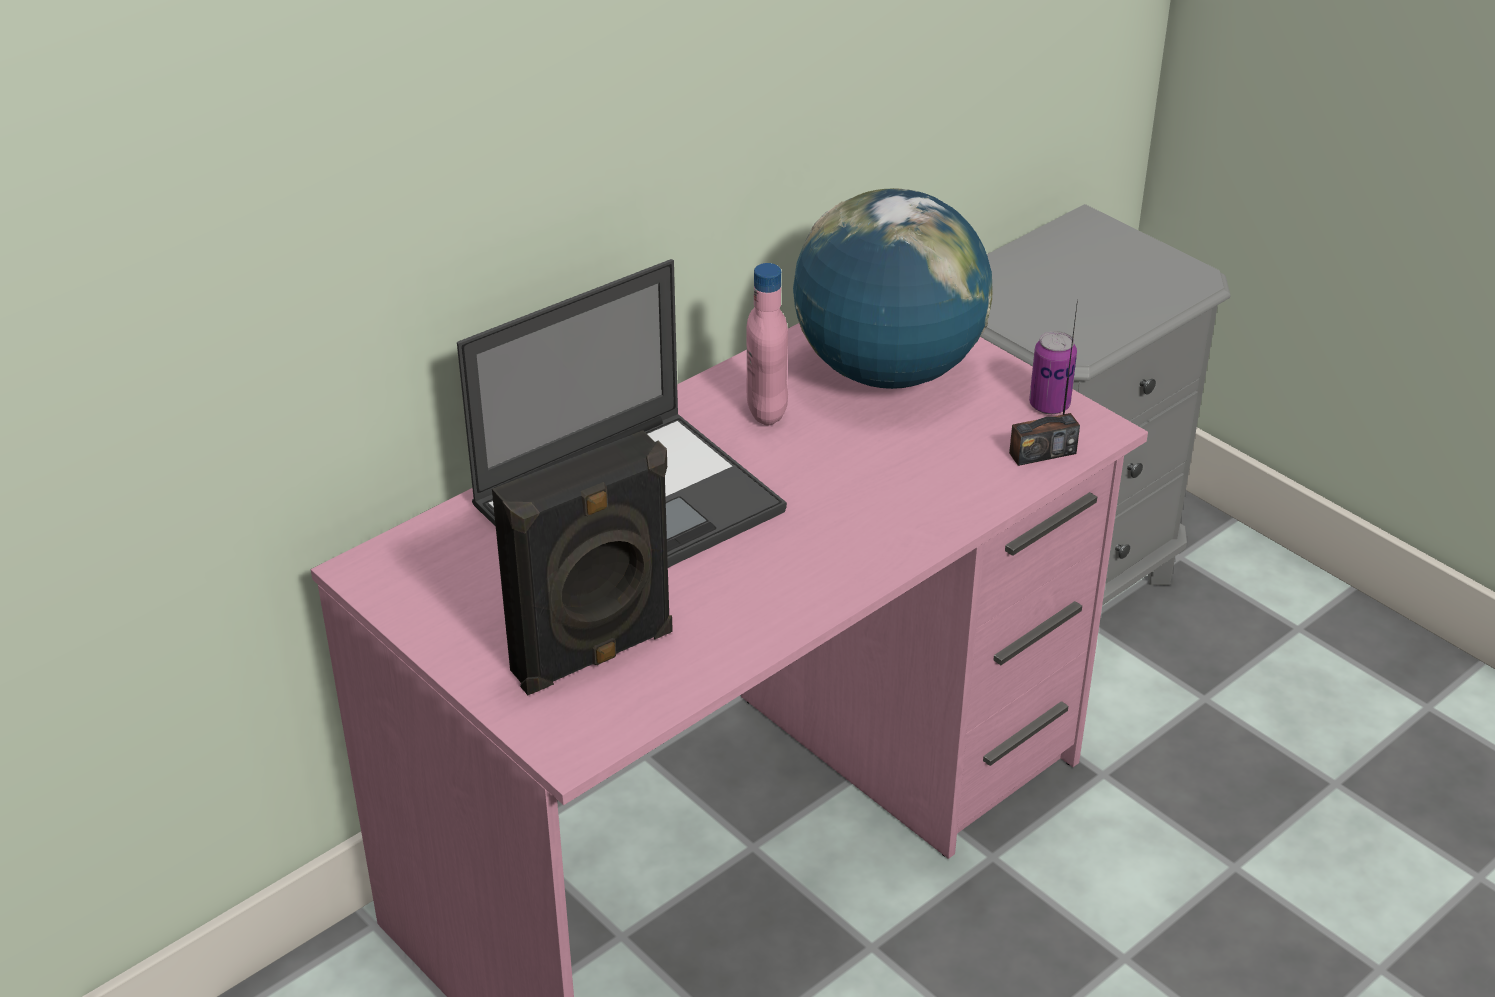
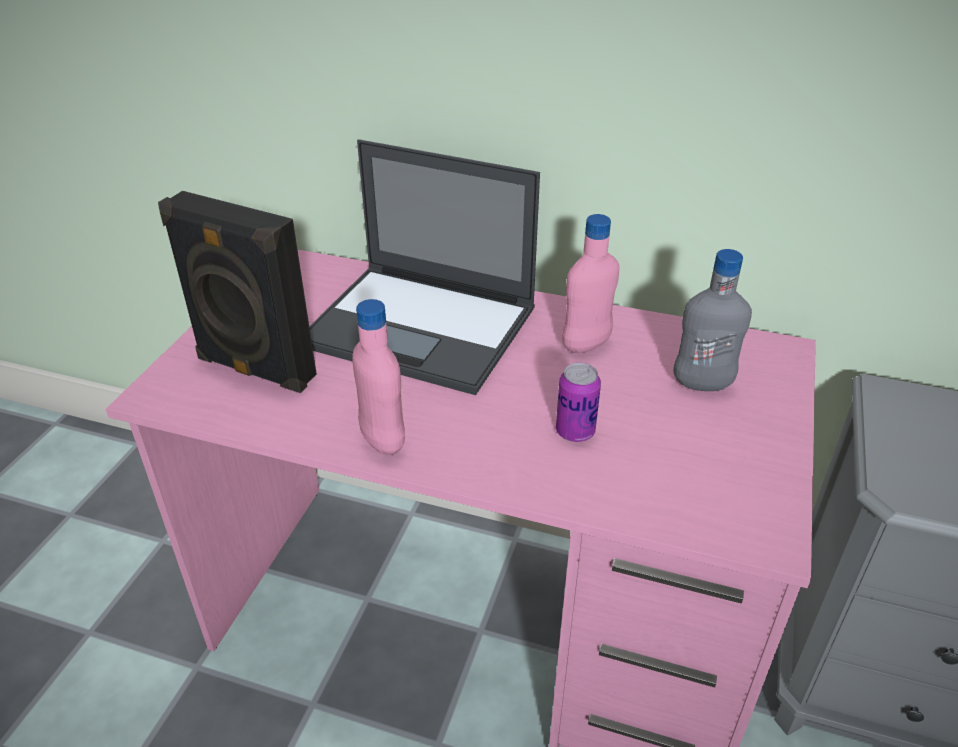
camera: 60 degrees right, 0 degrees up
globe [793,188,993,389] -> grey bottle [673,249,752,391]
radio [1009,299,1080,466] -> none
can [1029,331,1077,414] -> can moved to [556,363,601,442]
none -> pink bottle [352,299,405,455]

